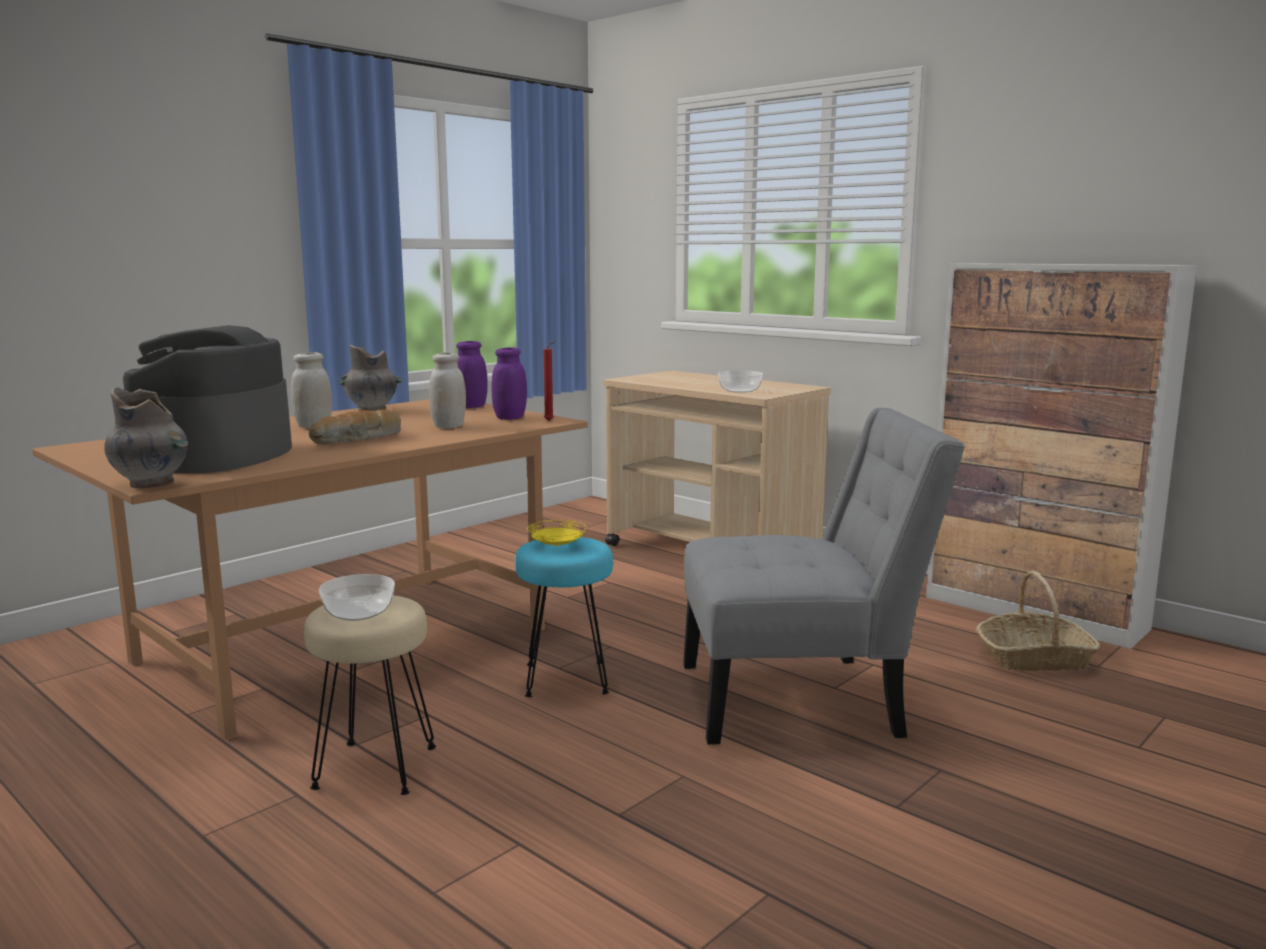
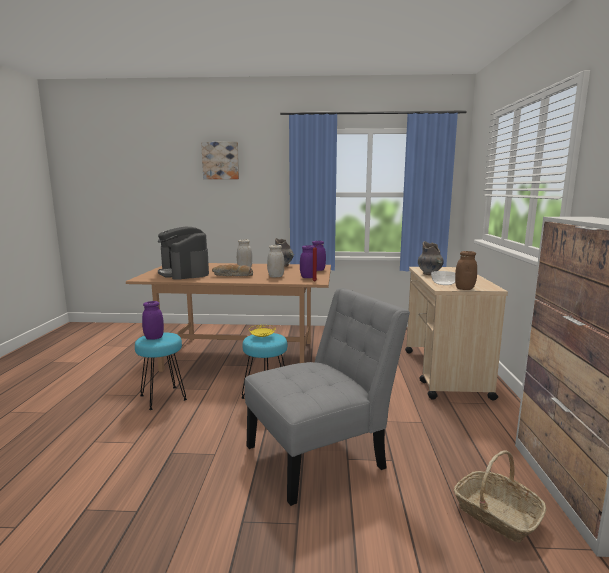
camera: 50 degrees right, 0 degrees up
grey vase [104,387,188,488] -> grey vase moved to [418,241,444,275]
coffee machine [123,325,292,474] -> coffee machine turned 90 degrees counterclockwise [158,227,209,280]
beige stool [304,595,436,795] -> turquoise stool [135,332,187,410]
bowl [319,574,395,621] -> purple jar [142,301,164,340]
grey chair [683,408,965,744] -> grey chair turned 75 degrees counterclockwise [244,288,410,506]
none -> picture [201,142,239,179]
none -> brown jar [455,251,477,290]

